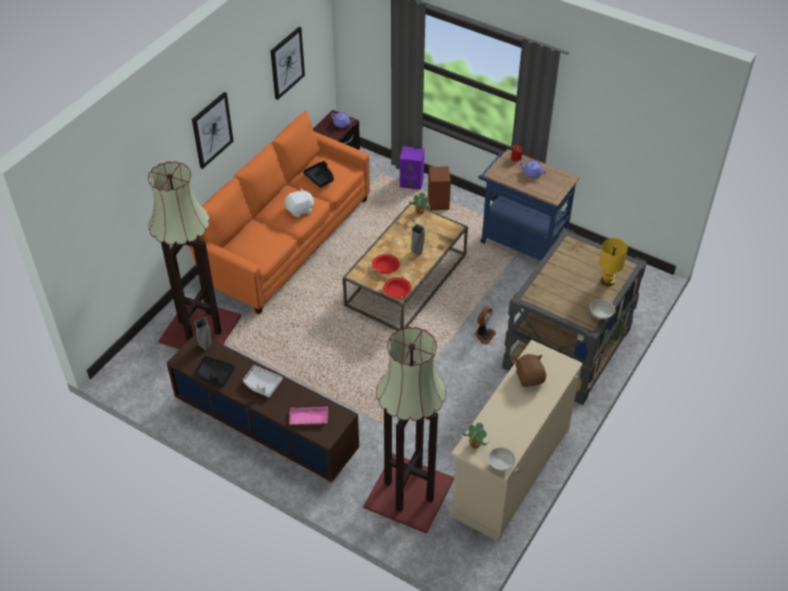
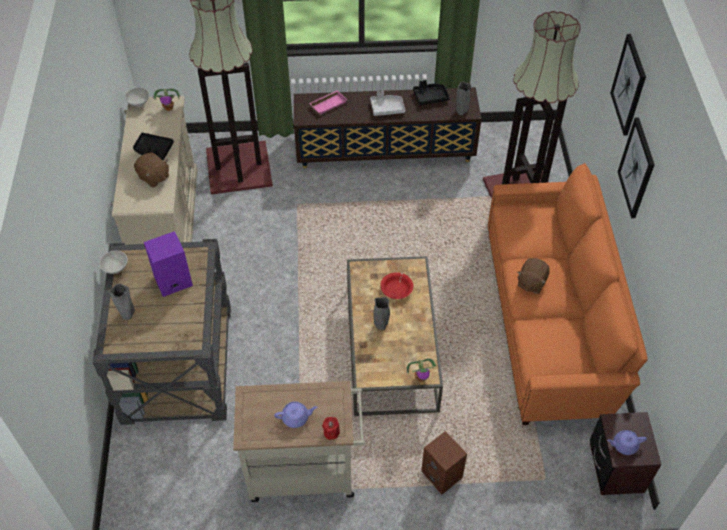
camera: 145 degrees right, 5 degrees up
picture [271,27,305,100] -> picture moved to [610,34,646,136]
white plush toy [285,188,314,217] -> brown plush toy [517,258,550,294]
black tray [303,161,334,188] -> black tray moved to [133,133,174,160]
red bowl [383,277,412,298] -> none
purple speaker [400,146,424,190] -> purple speaker moved to [144,231,193,297]
fan [475,307,496,344] -> none
blue cart [478,149,580,261] -> beige cart [233,381,365,502]
yellow table lamp [599,238,628,286] -> grey vase [109,284,135,320]

